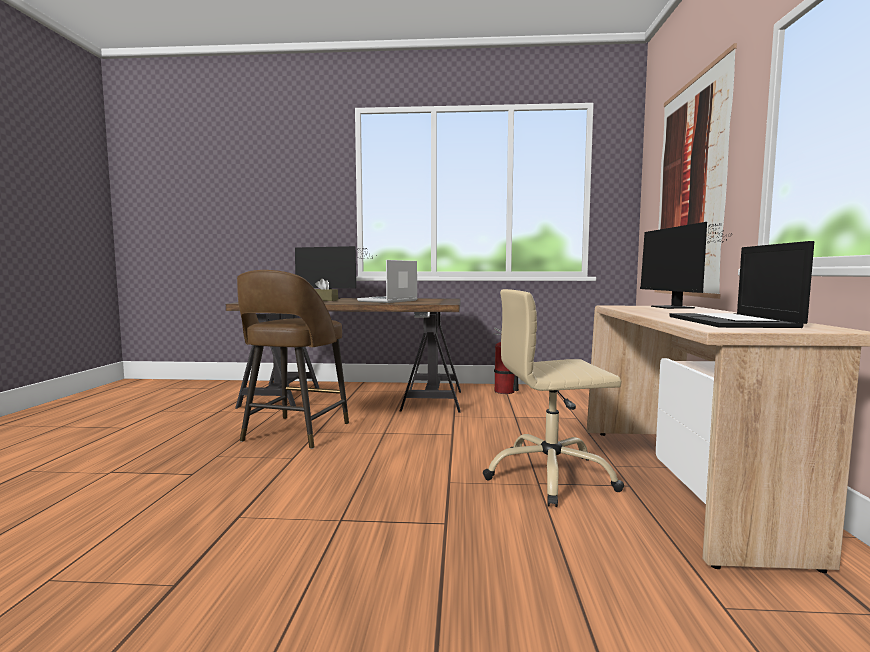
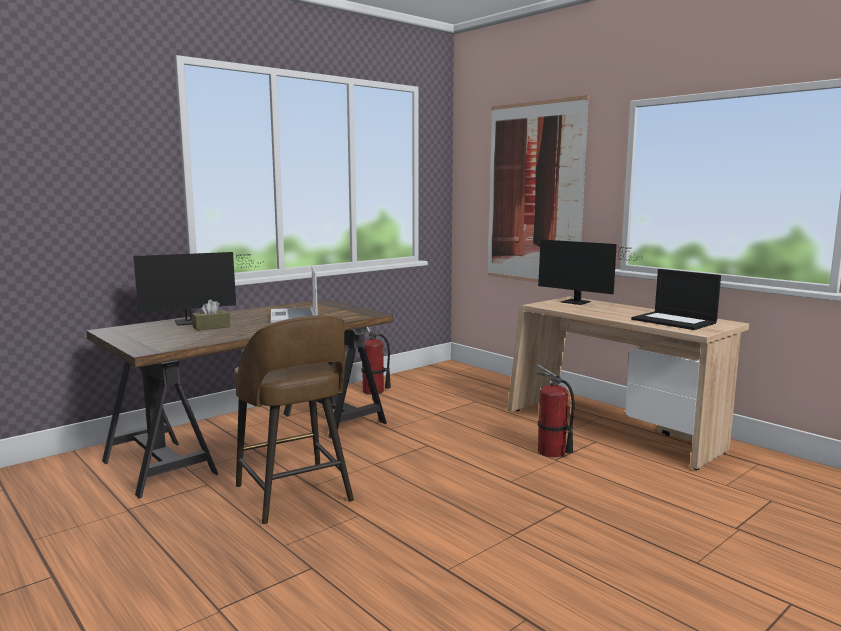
camera: 45 degrees left, 5 degrees up
beige office chair [483,289,624,507] -> fire extinguisher [536,365,574,458]

